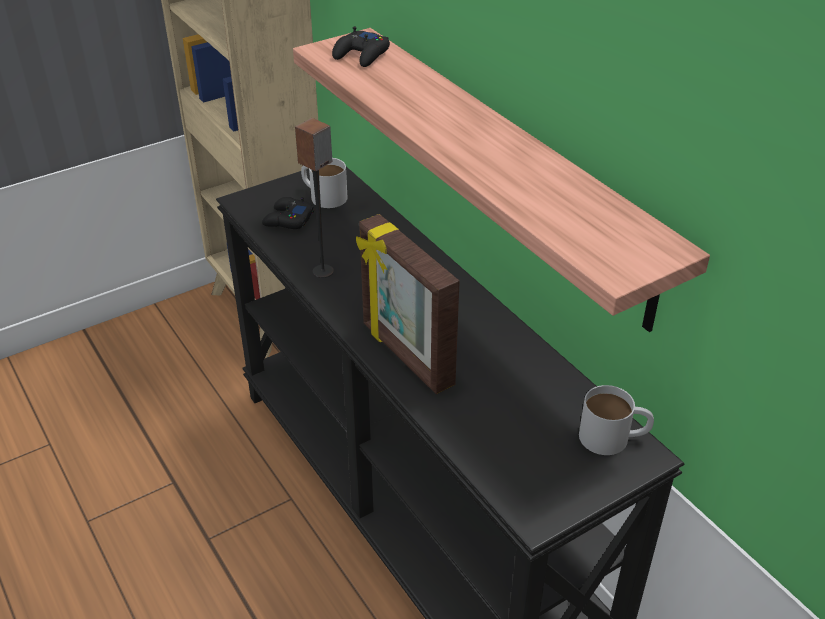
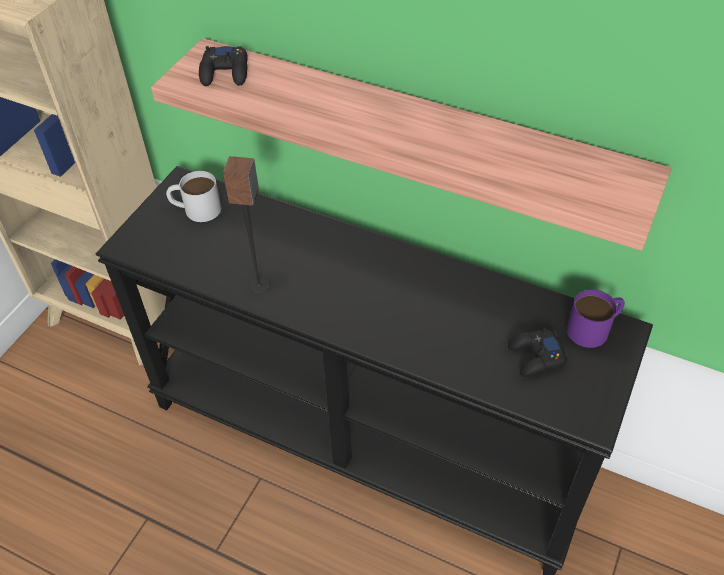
camera: 30 degrees left, 10 degrees up
black game controller [262,197,314,229] -> black game controller moved to [508,328,569,377]
picture frame [356,214,460,394] -> none
white mug [579,385,654,455] -> purple mug [567,289,625,348]

